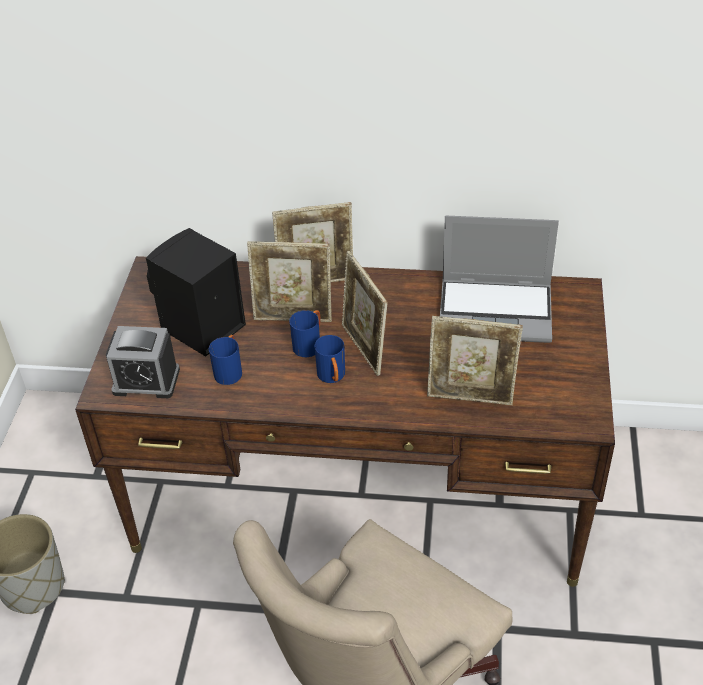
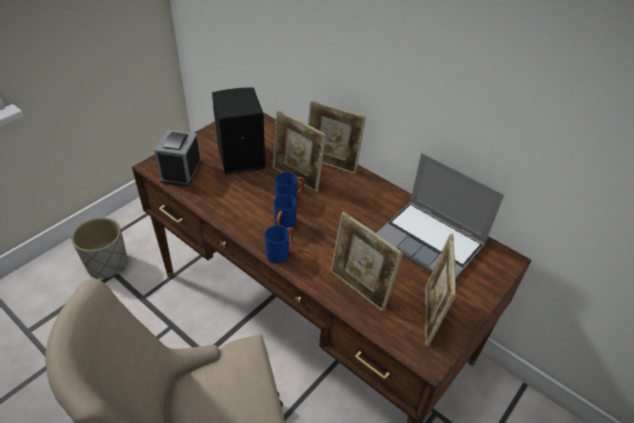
camera: 30 degrees right, 0 degrees up
alarm clock [106,326,180,398] -> alarm clock turned 60 degrees clockwise [154,129,202,187]
blue mug [209,335,242,385] -> blue mug moved to [265,225,294,264]
picture frame [341,251,387,376] -> picture frame moved to [425,233,456,347]

